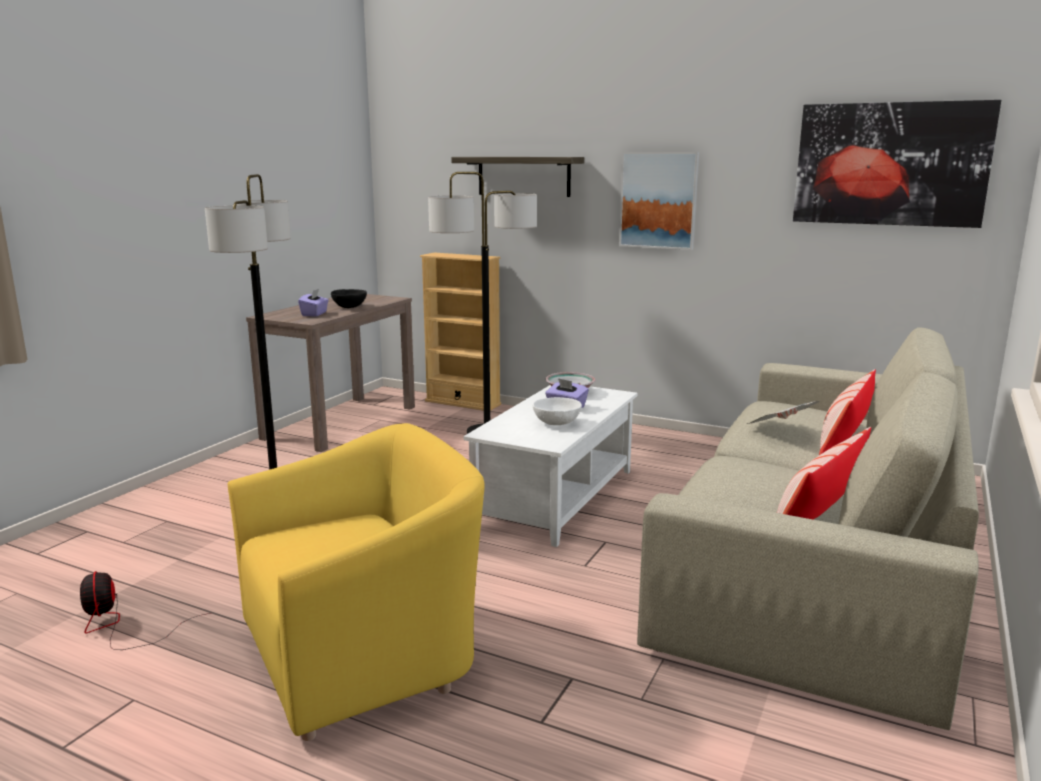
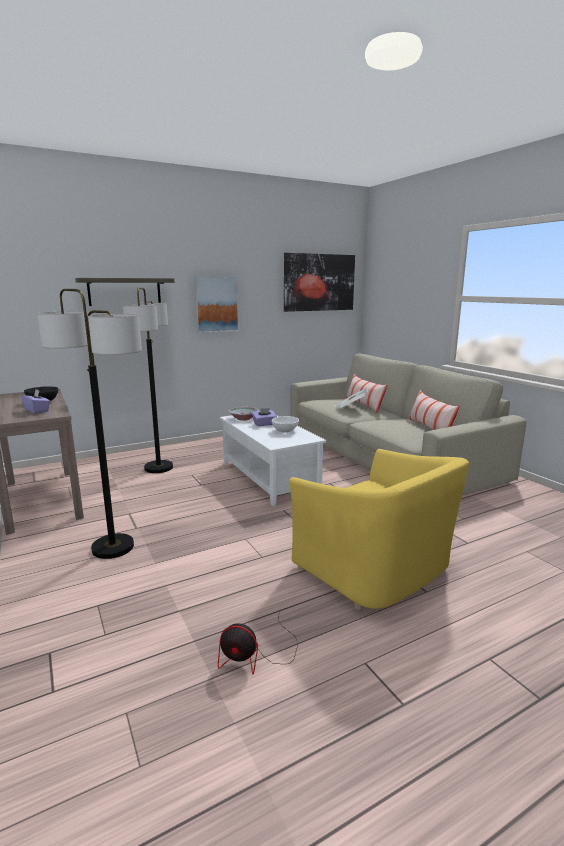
camera: 55 degrees left, 0 degrees up
yellow armchair [228,423,485,741] -> yellow armchair turned 135 degrees clockwise [289,449,469,610]
beige bookcase [420,253,501,411] -> none

